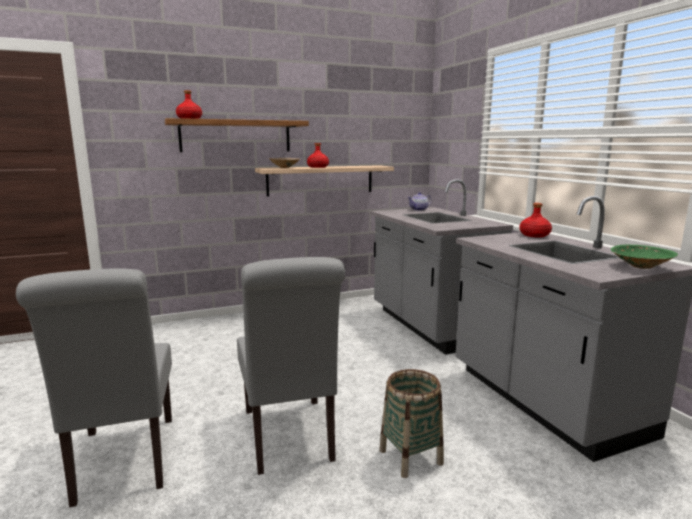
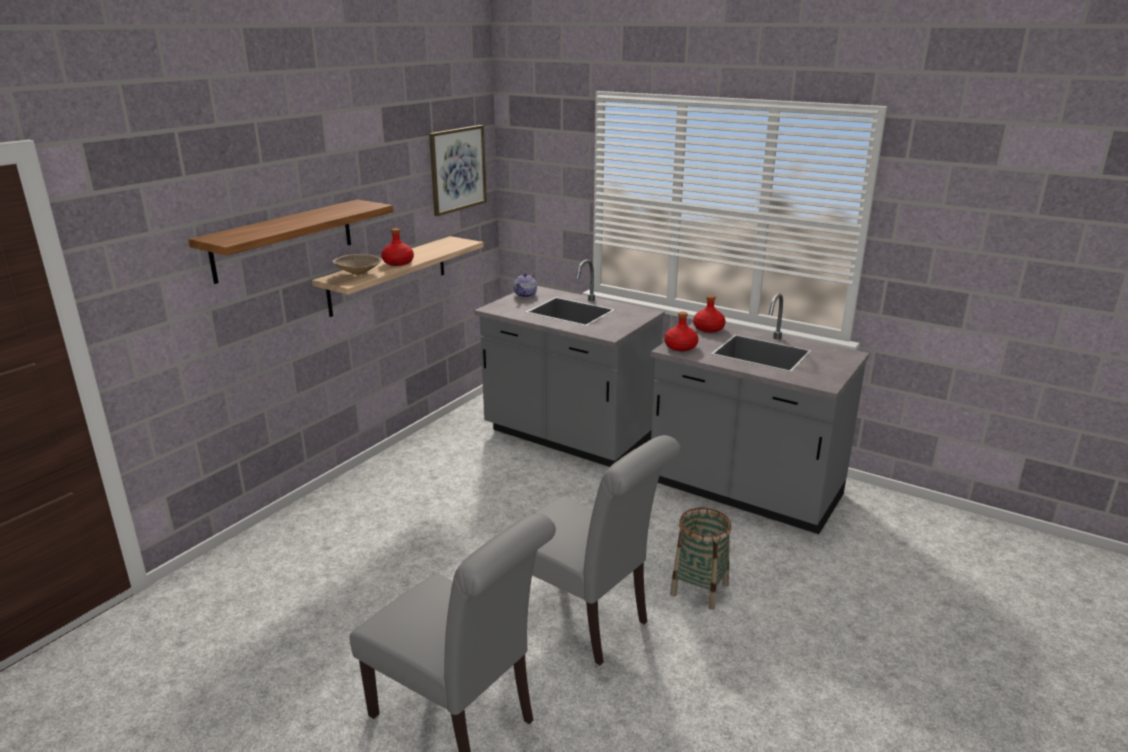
camera: 35 degrees left, 10 degrees up
red bottle [176,90,202,119] -> red bottle moved to [664,312,698,351]
green bowl [611,245,678,269] -> none
none -> picture [429,125,487,216]

